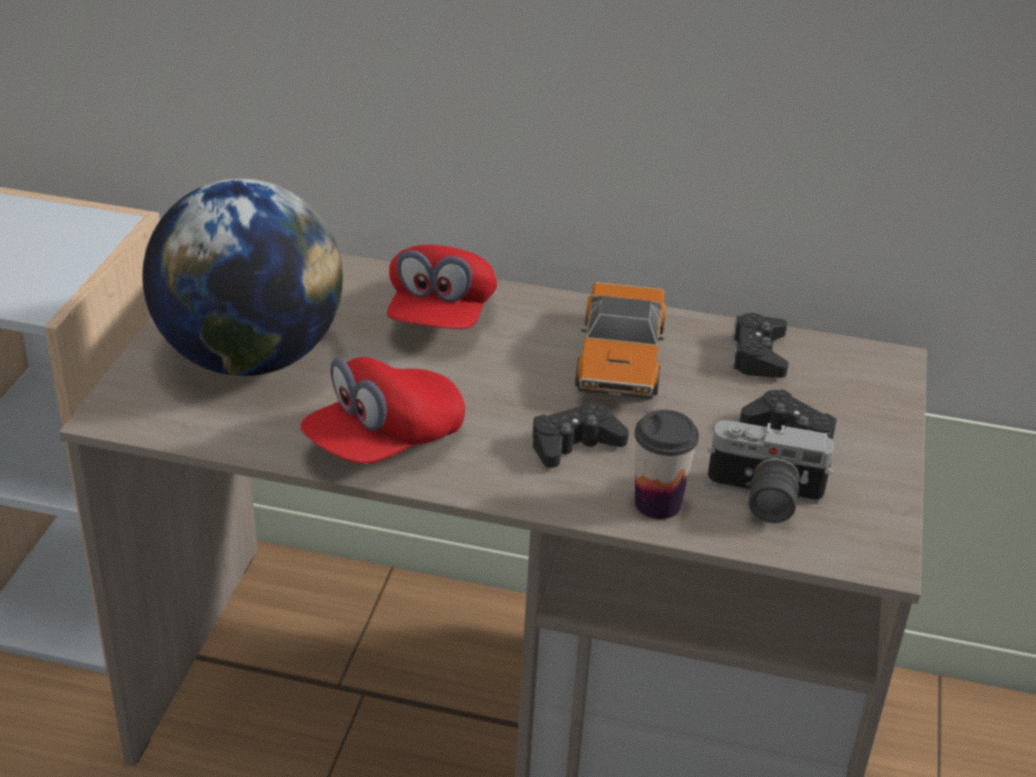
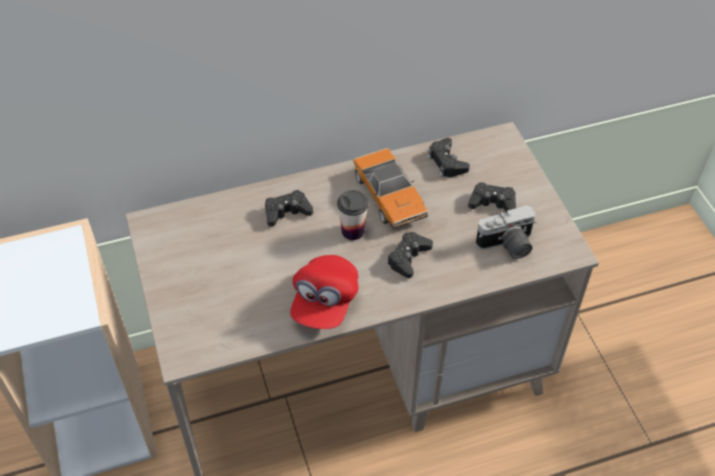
camera: 30 degrees left, 15 degrees up
globe [142,178,343,376] -> none
red cap [387,245,497,329] -> black game controller [265,190,313,227]
cup [634,410,699,519] -> cup moved to [337,190,369,240]

